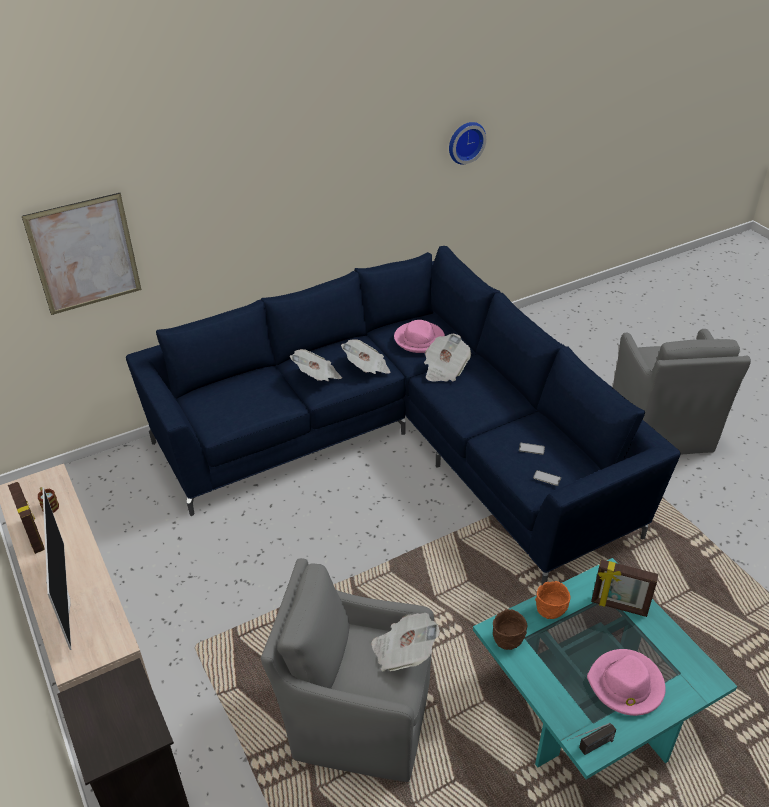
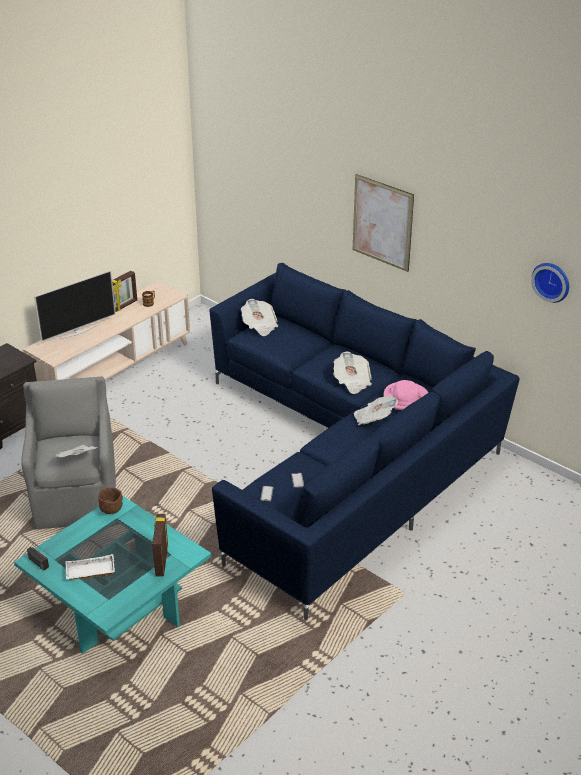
camera: 70 degrees right, 5 degrees down
picture [22,193,141,315] -> picture moved to [353,174,414,272]
newspaper [290,349,342,381] -> newspaper moved to [241,299,278,336]
orange bowl [535,581,570,619] -> none
pink hat [587,649,666,716] -> white tray [66,554,115,580]
grey armchair [613,329,751,455] -> none

